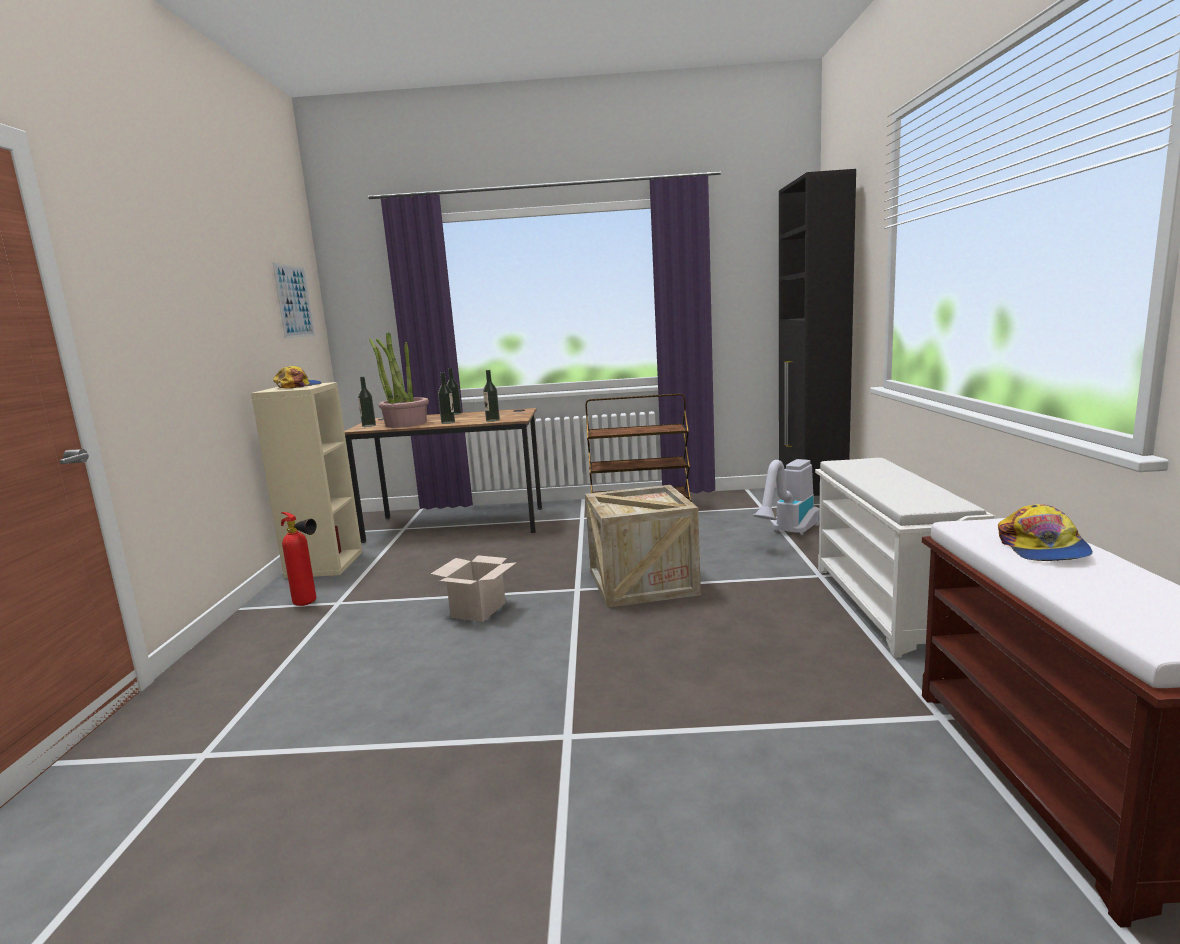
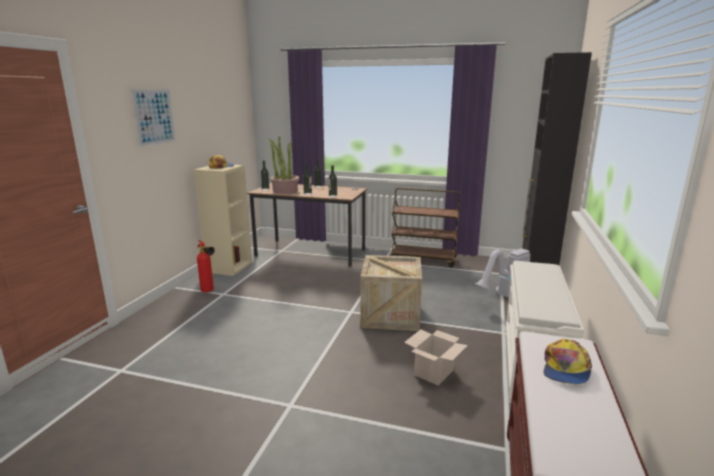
camera: 15 degrees right, 5 degrees up
picture [272,262,315,338] -> picture moved to [131,89,176,147]
cardboard box [431,555,517,622] -> cardboard box moved to [404,329,468,385]

